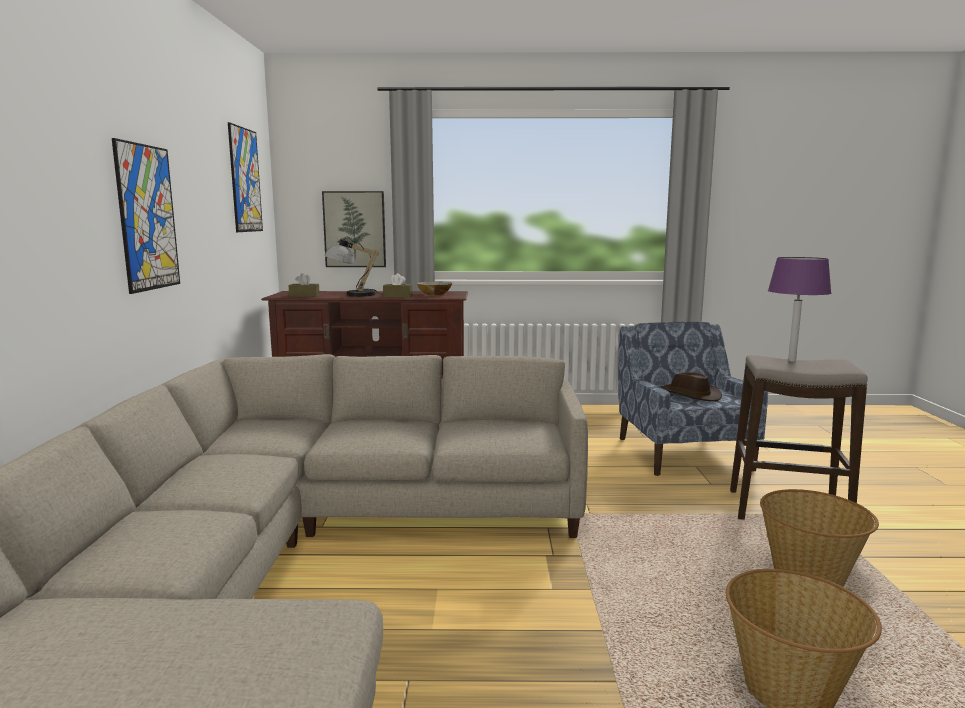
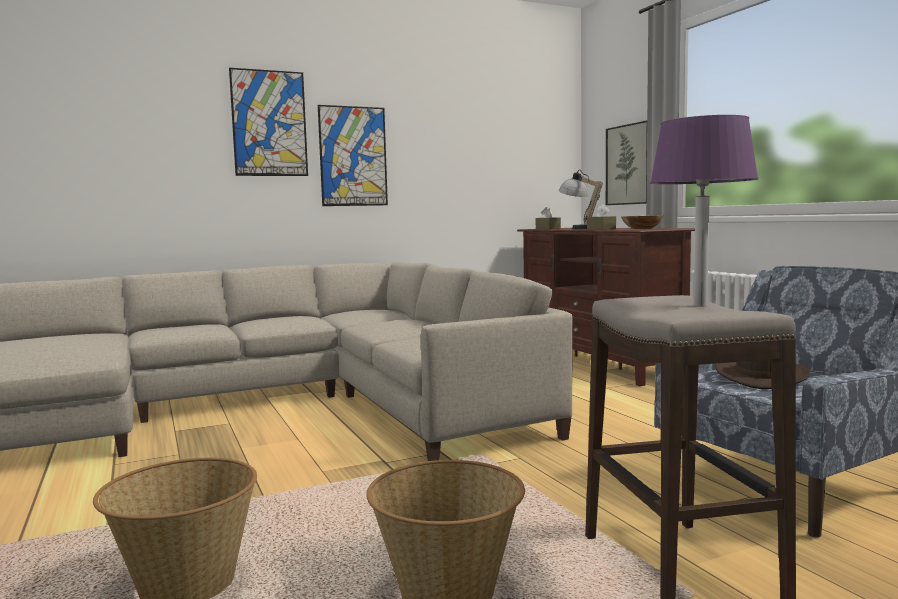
camera: 65 degrees right, 5 degrees down
picture [228,122,263,232] -> picture moved to [229,68,308,176]

